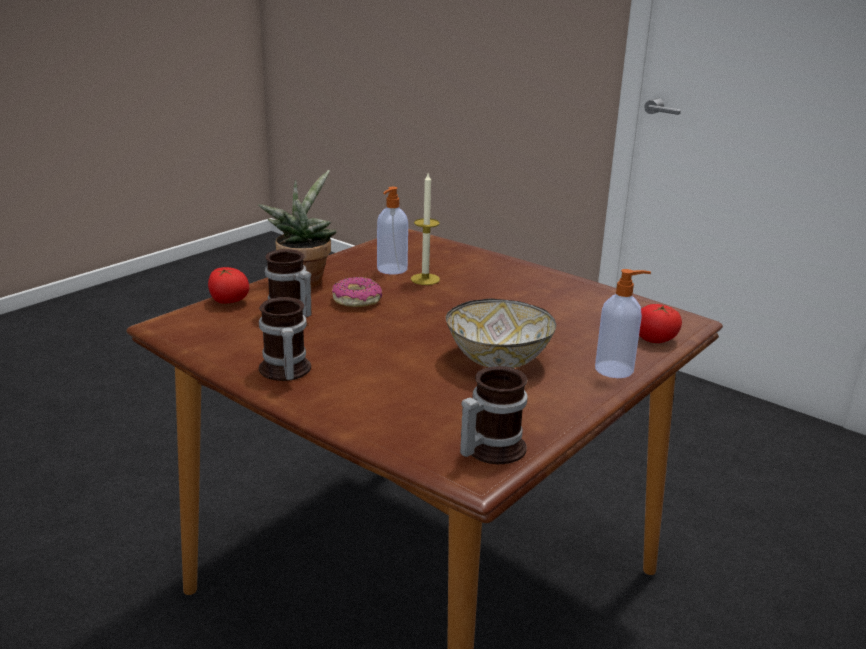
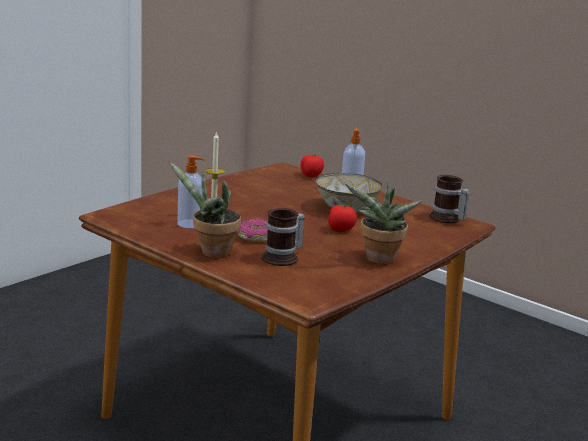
camera: 90 degrees left, 5 degrees down
tomato [208,267,249,304] -> tomato moved to [328,205,357,232]
mug [259,297,311,381] -> potted plant [345,182,422,264]

